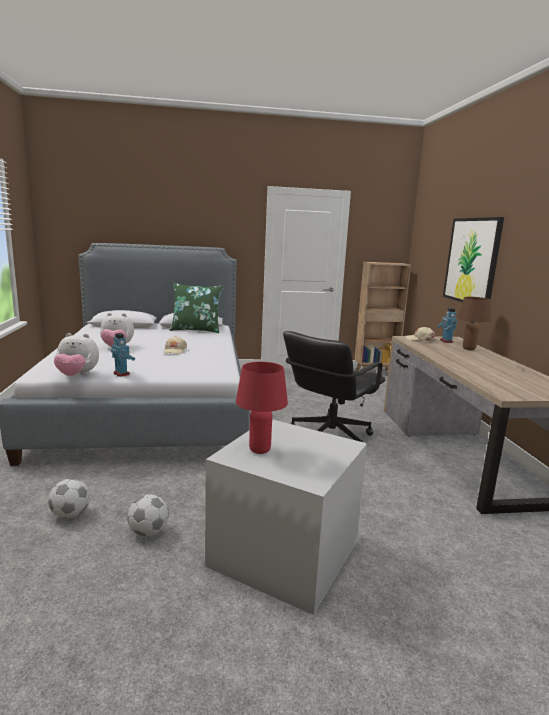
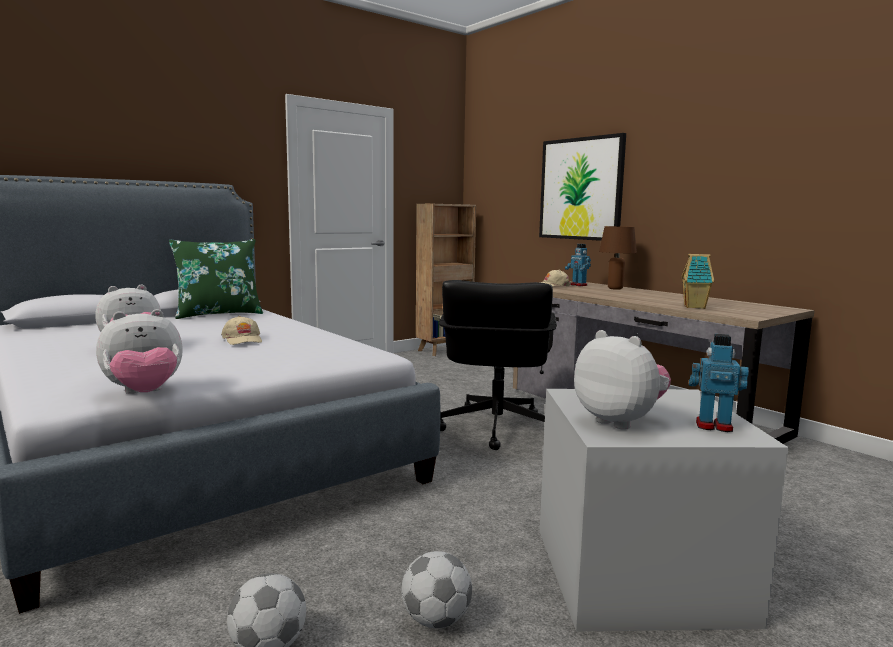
camera: 30 degrees left, 5 degrees down
toy robot [111,333,135,377] -> toy robot moved to [689,334,749,432]
red table lamp [236,362,288,454] -> plush toy [574,330,671,430]
none -> toy house [681,254,714,309]

